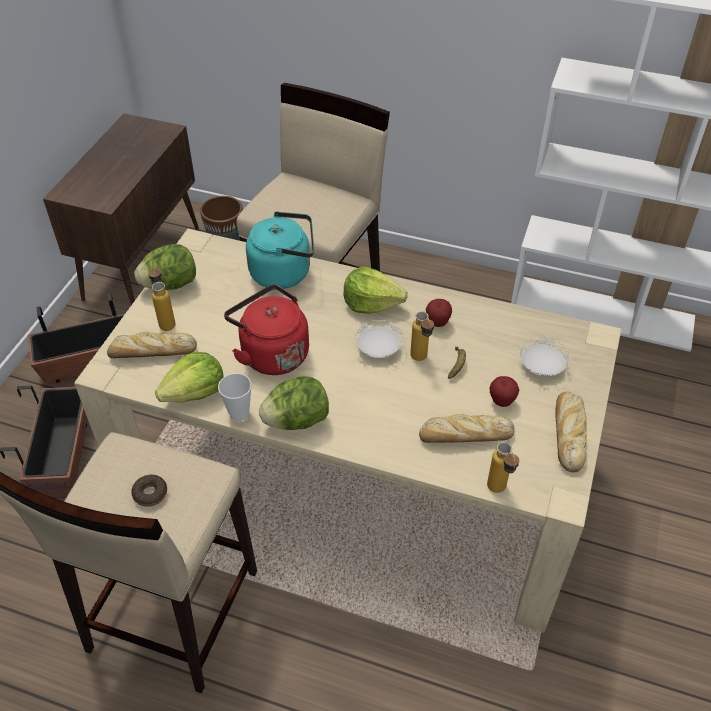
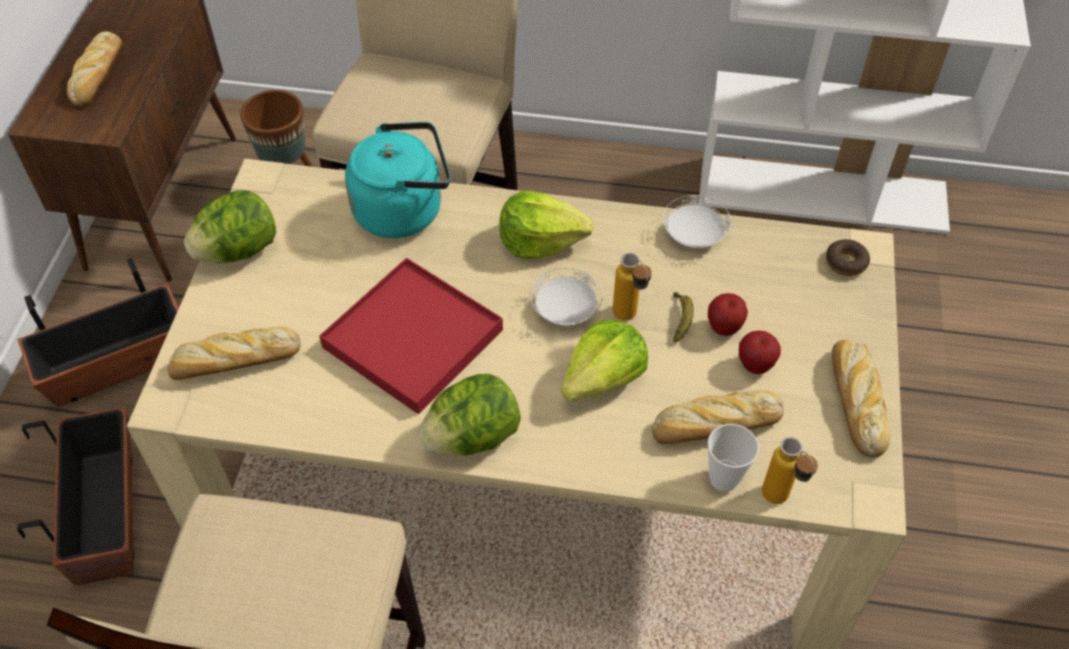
camera: 10 degrees left, 5 degrees up
donut [131,475,167,507] -> donut moved to [826,239,870,276]
bottle [148,265,176,331] -> none
lettuce [155,352,223,402] -> lettuce moved to [560,320,648,401]
cup [218,373,252,421] -> cup moved to [708,424,759,492]
red kettle [224,285,309,375] -> red tray [319,258,503,414]
apple [426,299,452,327] -> apple moved to [708,293,748,336]
white plate [519,337,571,376] -> white plate moved to [663,195,731,248]
none -> bread [67,32,122,106]

